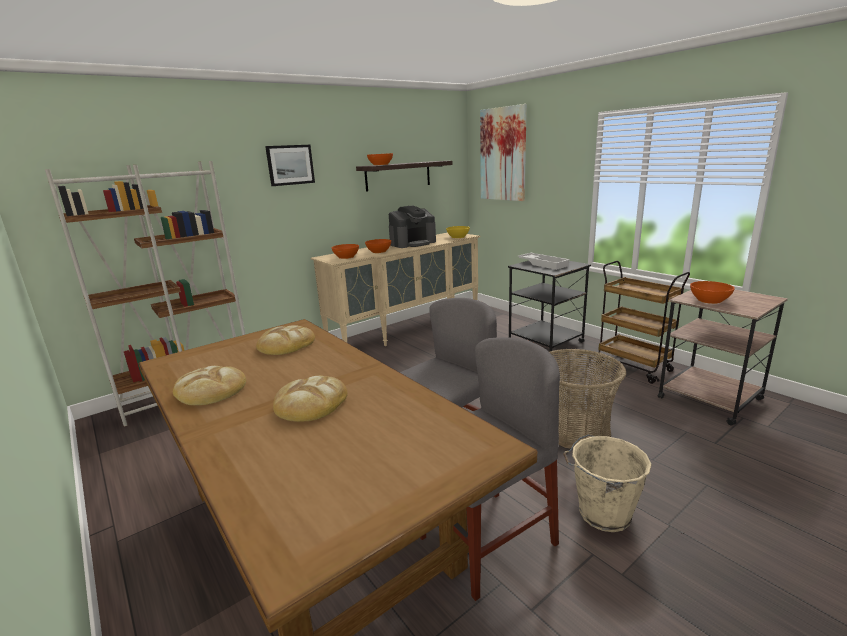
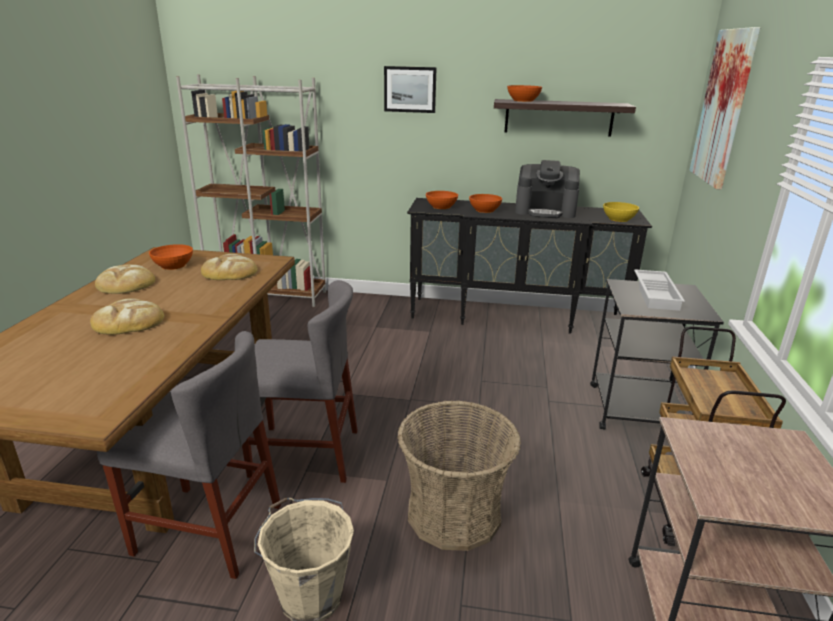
camera: 45 degrees right, 5 degrees up
beige cabinet [310,233,480,346] -> black cabinet [407,198,652,334]
orange bowl [690,281,735,304] -> orange bowl moved to [149,244,193,270]

